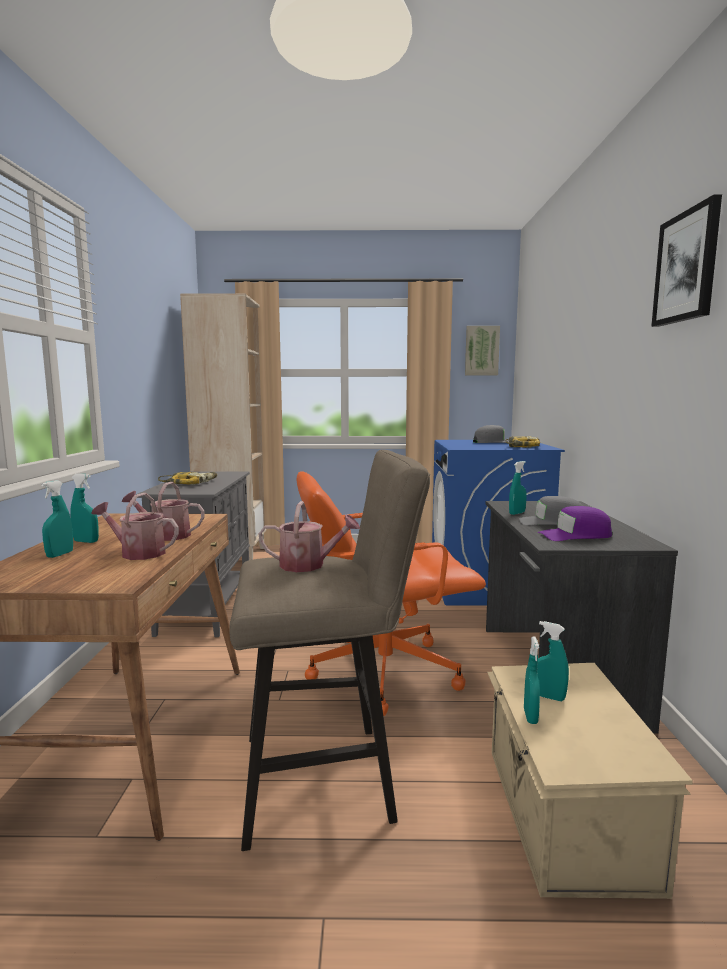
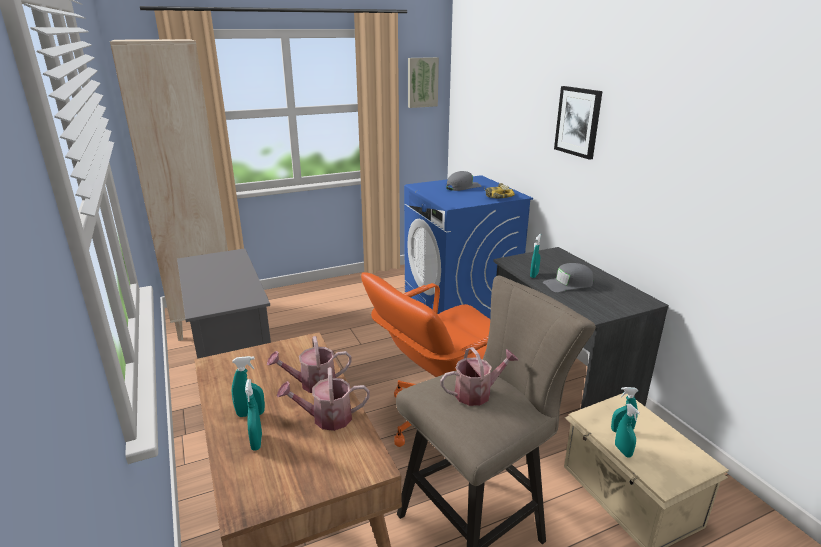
camera: 25 degrees left, 15 degrees up
power drill [158,472,217,485] -> none
purple cap [538,506,612,541] -> none
picture [651,194,722,327] -> picture moved to [554,86,603,160]

